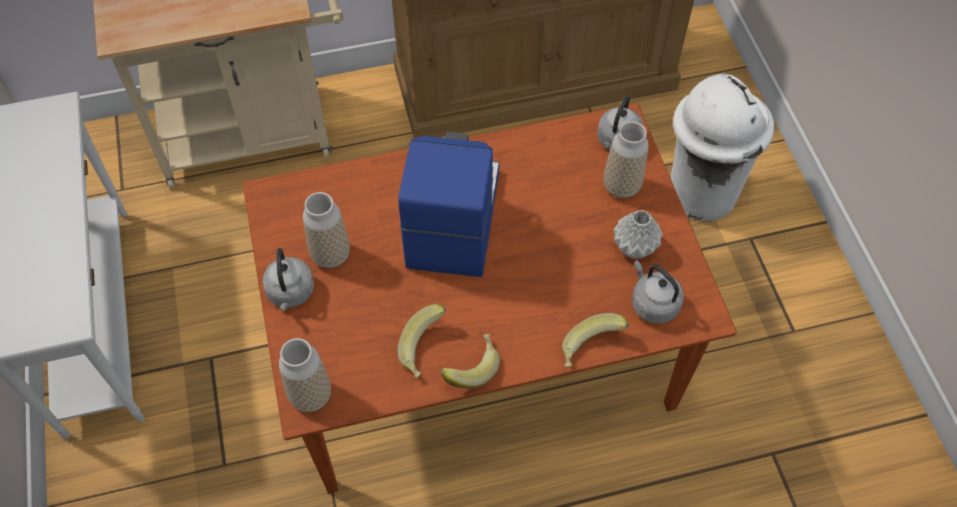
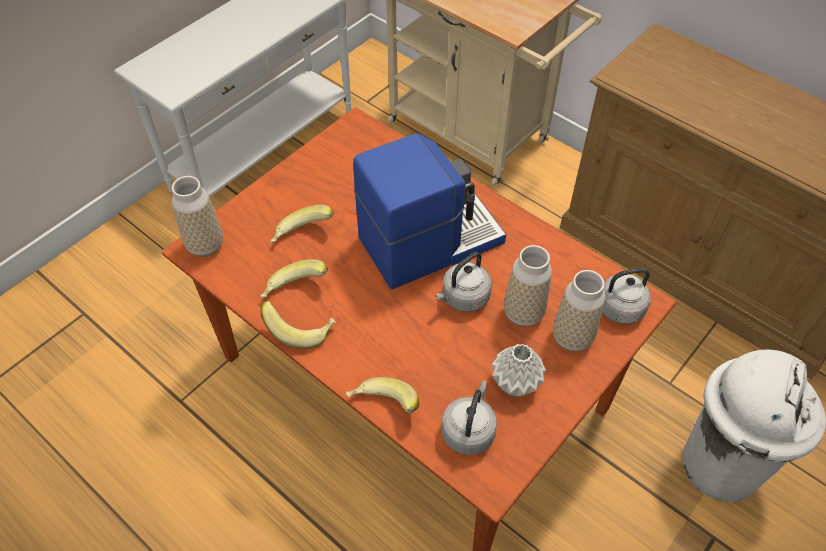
camera: 55 degrees right, 5 degrees down
grey kettle [262,248,314,311] -> grey kettle moved to [435,252,492,312]
vase [303,192,350,268] -> vase moved to [504,245,552,327]
none -> banana [270,205,334,242]

